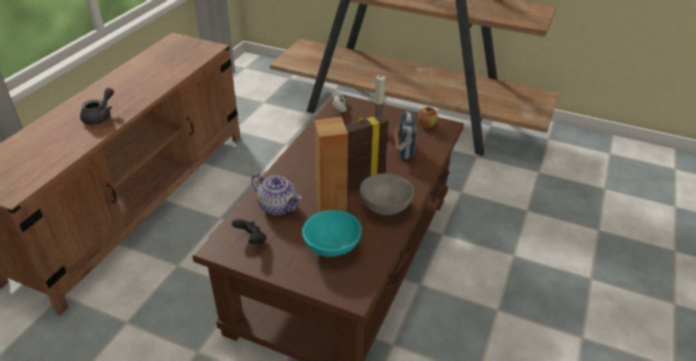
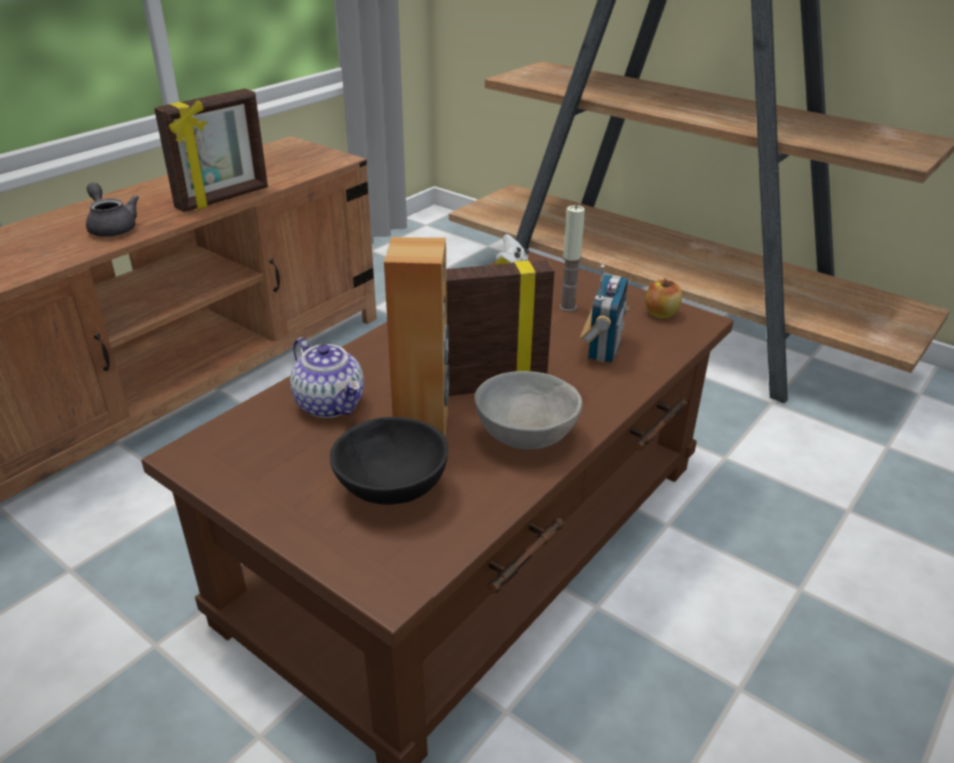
camera: 15 degrees right, 5 degrees down
grey teapot [80,88,114,125] -> grey teapot turned 75 degrees counterclockwise [86,183,139,237]
black game controller [232,219,267,244] -> none
turquoise bowl [302,210,362,257] -> black bowl [330,417,448,505]
none -> picture frame [154,89,268,212]

